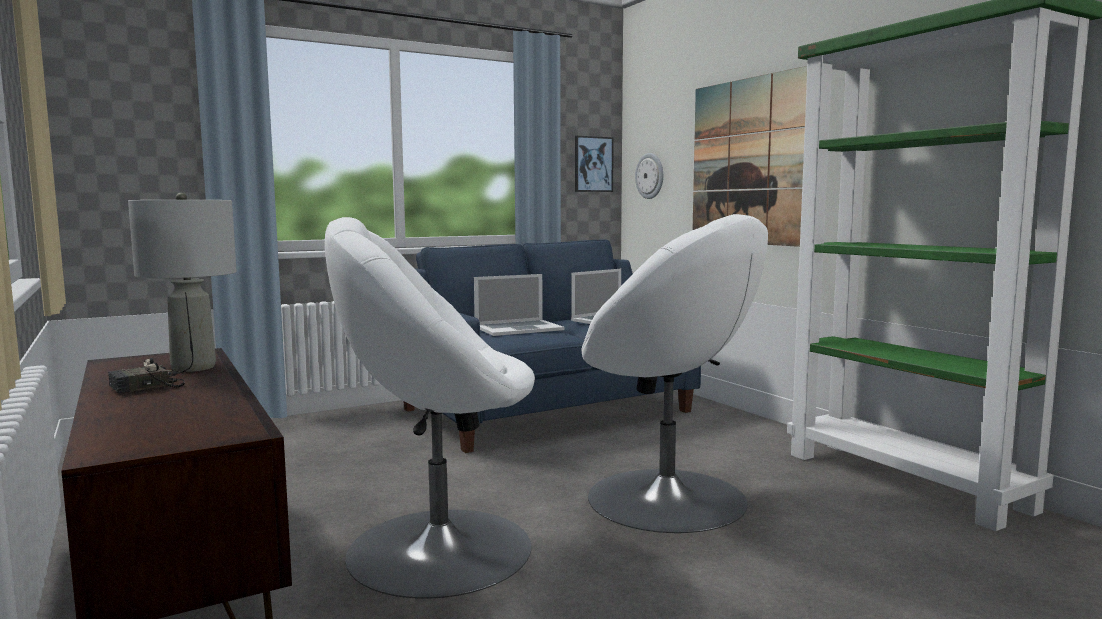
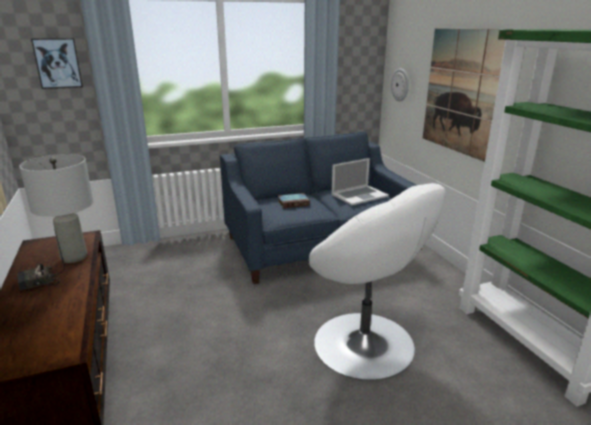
camera: 10 degrees right, 15 degrees up
white armchair [325,217,535,599] -> none
laptop [474,274,564,336] -> book [278,193,310,208]
picture [575,136,614,192] -> picture moved to [31,38,83,89]

